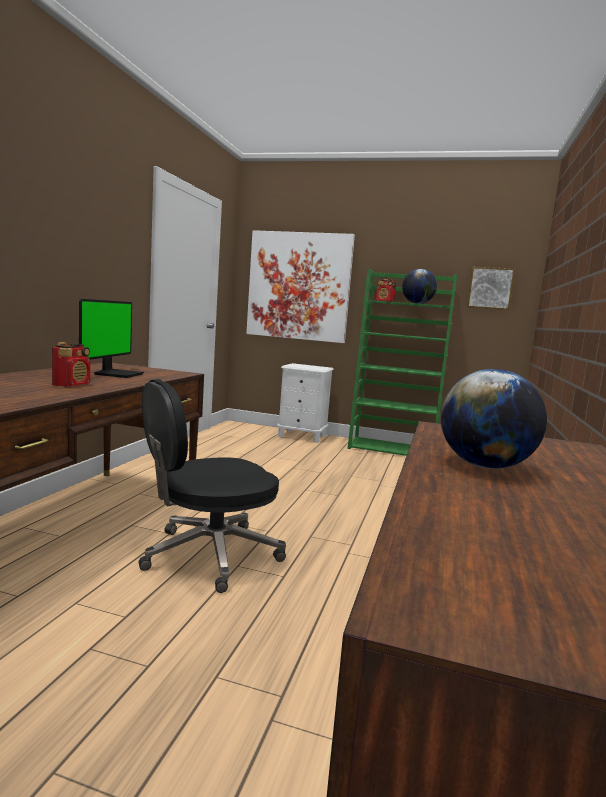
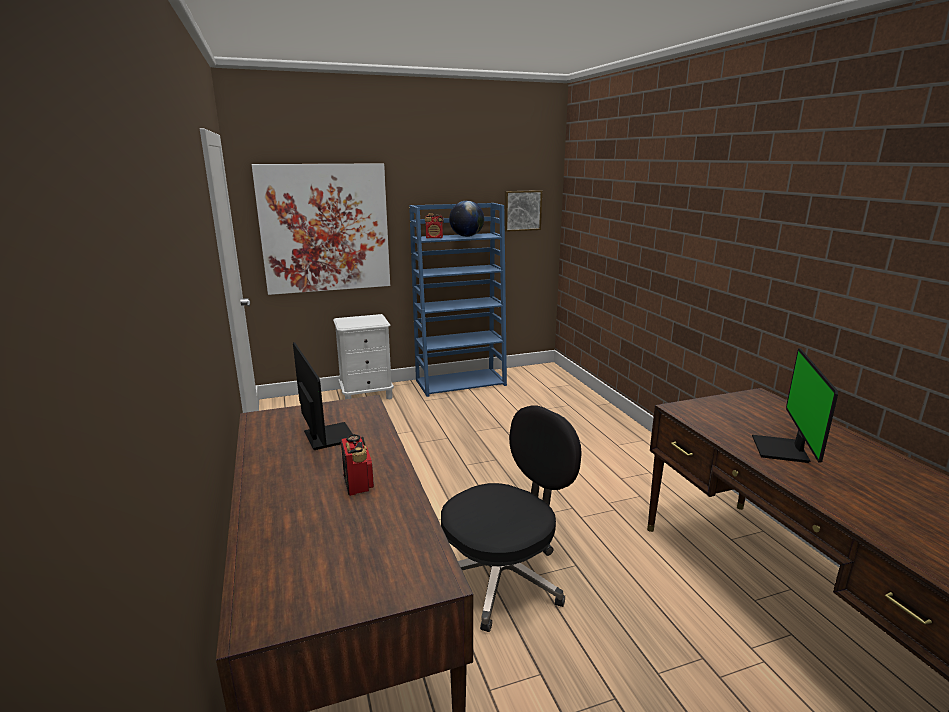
camera: 35 degrees left, 10 degrees up
black office chair [139,379,286,593] -> black office chair turned 150 degrees counterclockwise [441,405,582,632]
green bookcase [347,269,457,456] -> blue bookcase [409,203,507,397]
globe [441,369,547,469] -> monitor [752,348,838,463]

